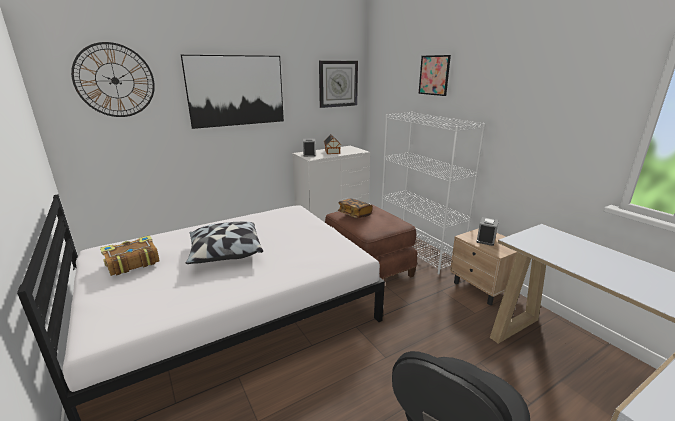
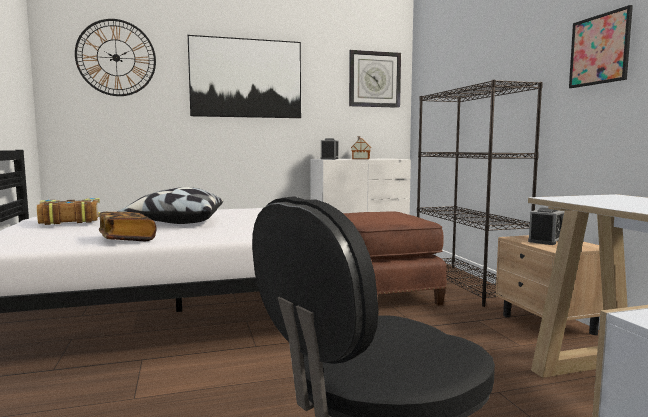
camera: 15 degrees right, 15 degrees down
book [338,198,373,218] -> book moved to [99,212,156,241]
white bookcase [381,112,486,274] -> black bookcase [417,80,543,307]
picture [419,55,451,96] -> picture moved to [569,5,633,88]

